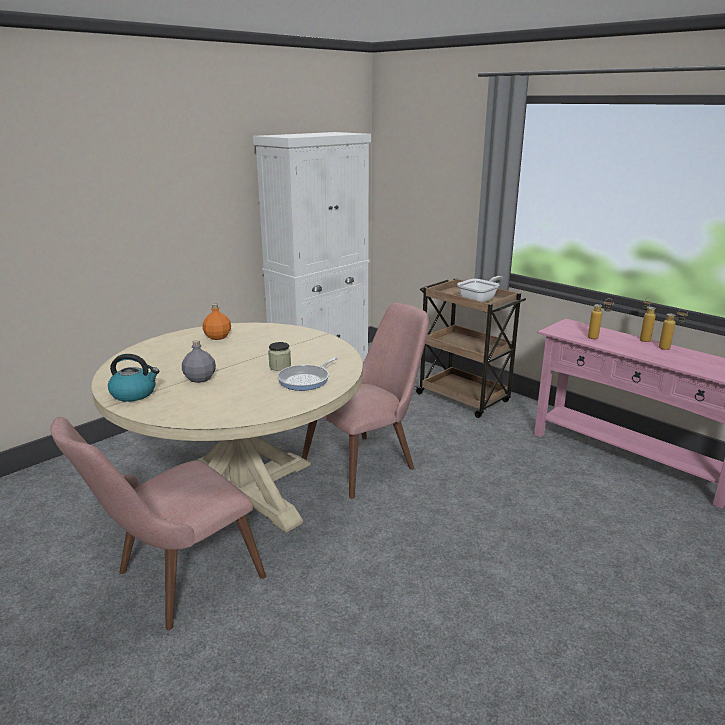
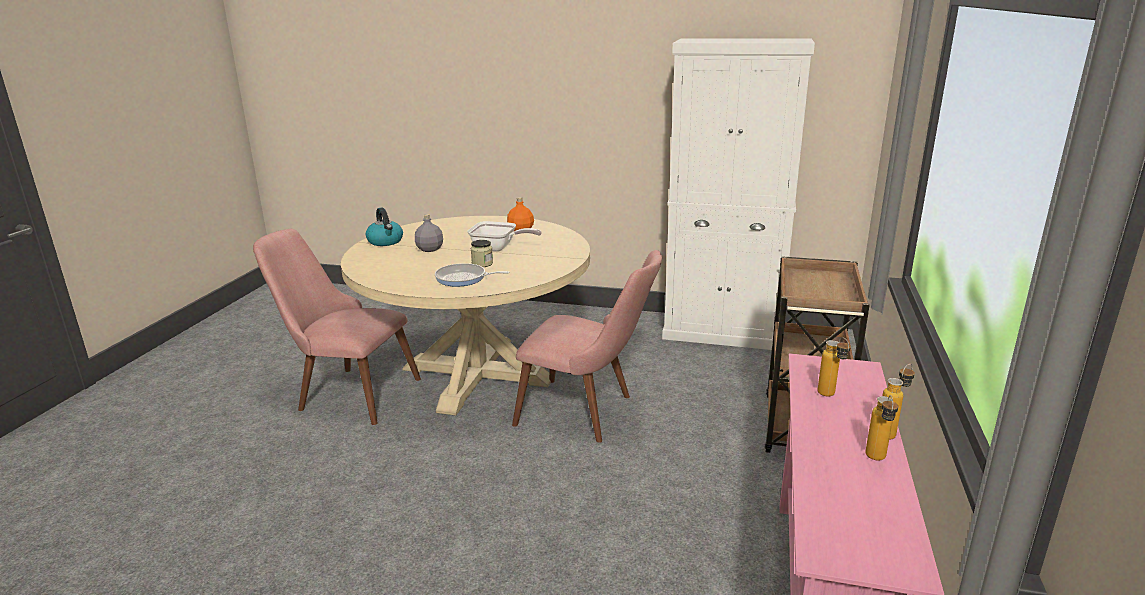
camera: 60 degrees right, 0 degrees up
frying pan [457,276,504,302] -> frying pan moved to [467,221,542,252]

